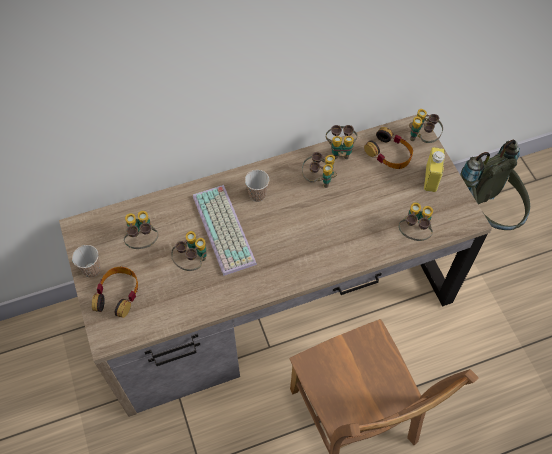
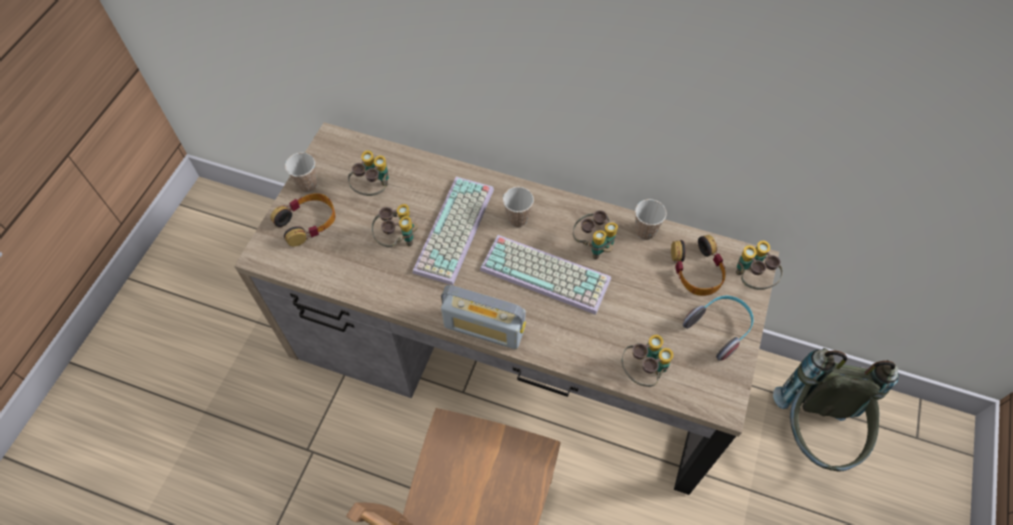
camera: 40 degrees right, 0 degrees up
binoculars [326,125,357,159] -> cup [635,199,667,240]
yellow bottle [424,147,445,192] -> headphones [683,296,754,361]
none -> radio [441,285,526,349]
none -> keyboard [480,235,611,315]

